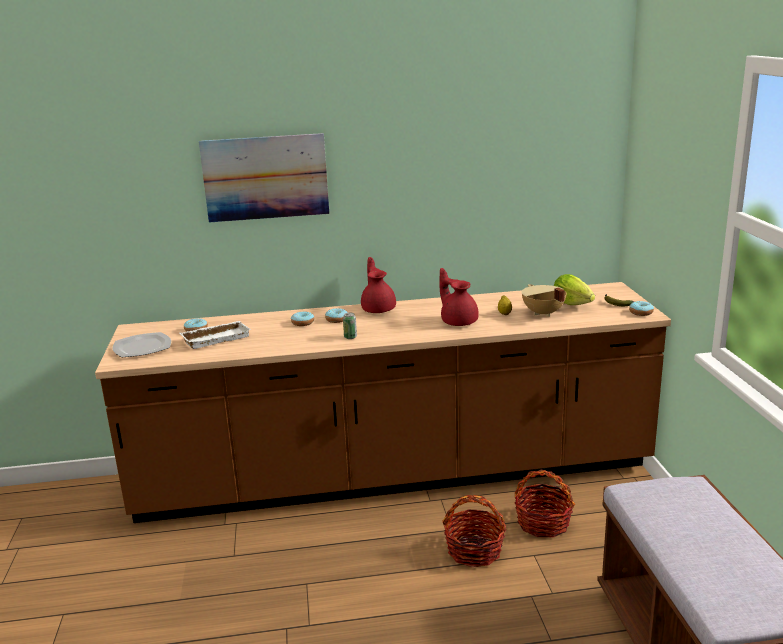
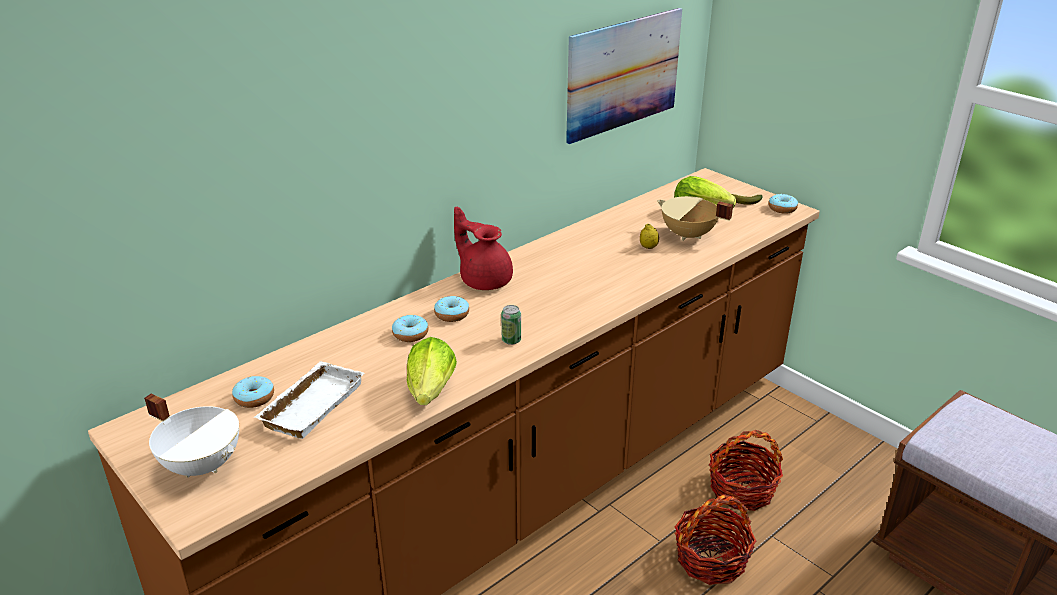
camera: 35 degrees left, 10 degrees up
plate [113,332,171,358] -> white cooking pot [144,393,239,478]
picture [199,133,329,223] -> picture moved to [566,8,682,144]
red teapot [439,268,479,326] -> none
none -> lettuce [407,337,457,405]

